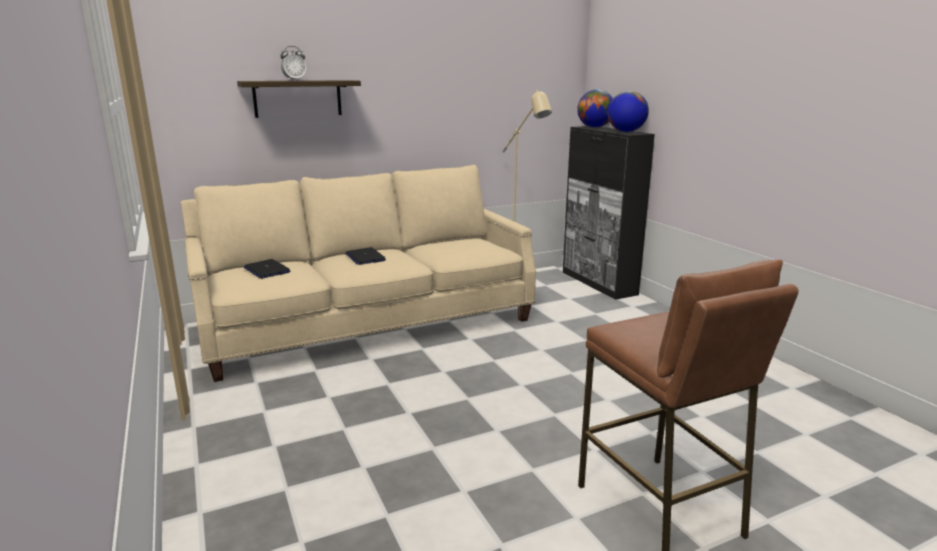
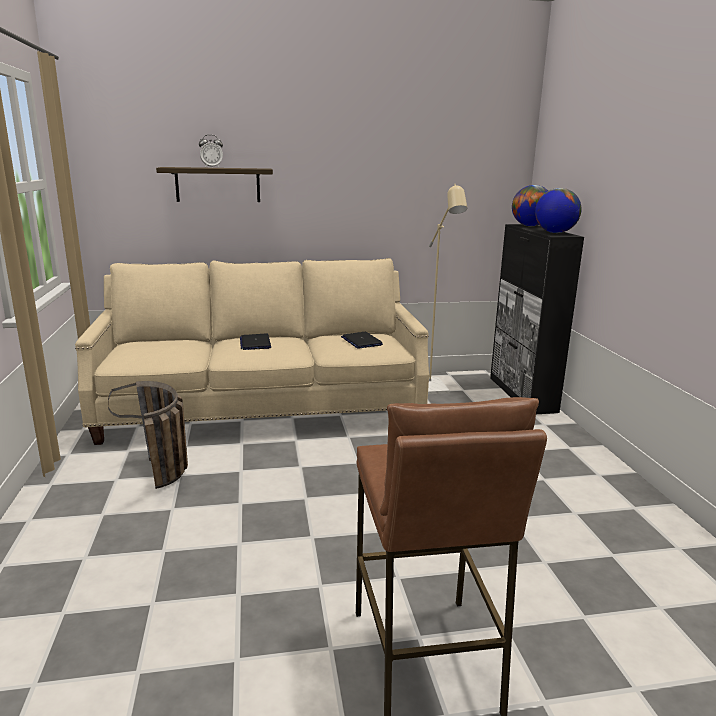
camera: 15 degrees right, 0 degrees up
laptop [243,259,290,279] -> laptop moved to [341,332,383,349]
none -> basket [108,381,188,489]

